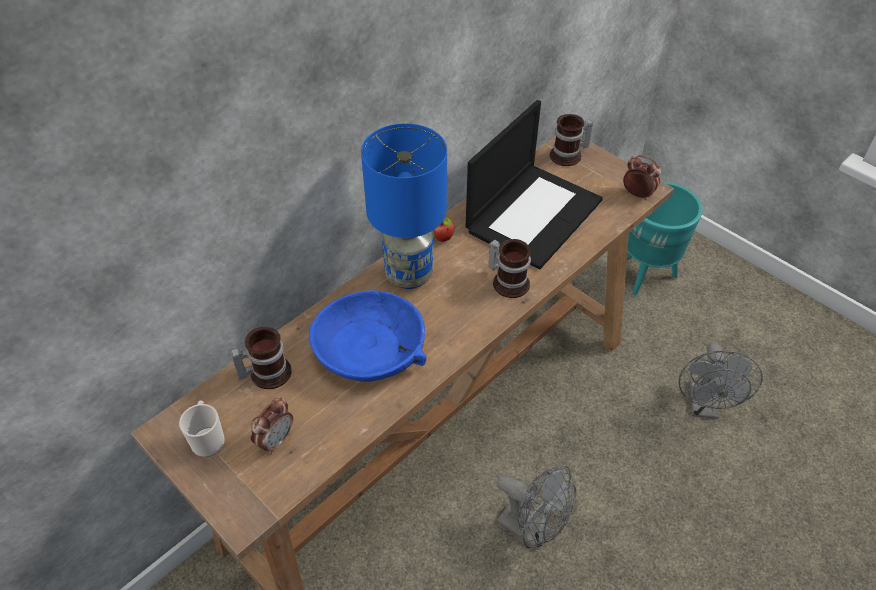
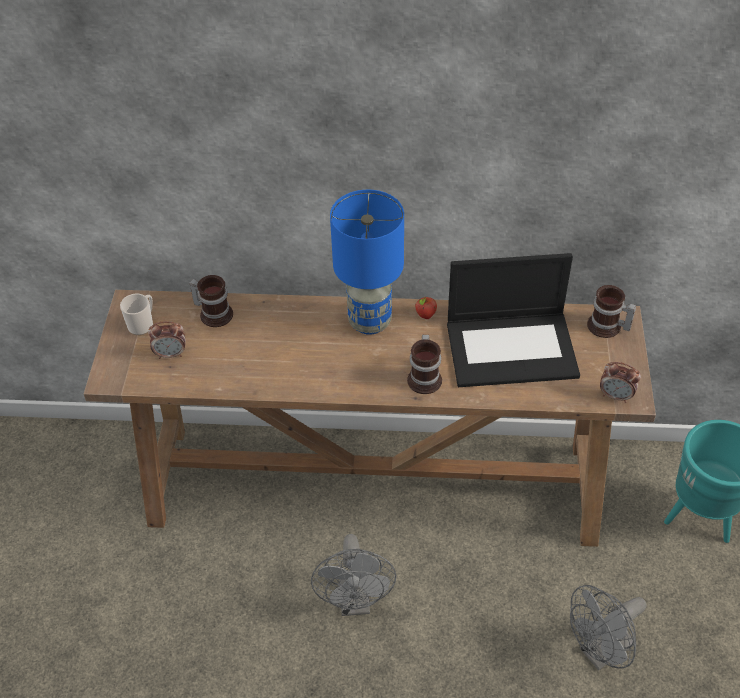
camera: 50 degrees right, 0 degrees up
blue bowl [309,290,427,382] -> none
alarm clock [623,155,661,200] -> alarm clock turned 120 degrees clockwise [600,362,641,403]

